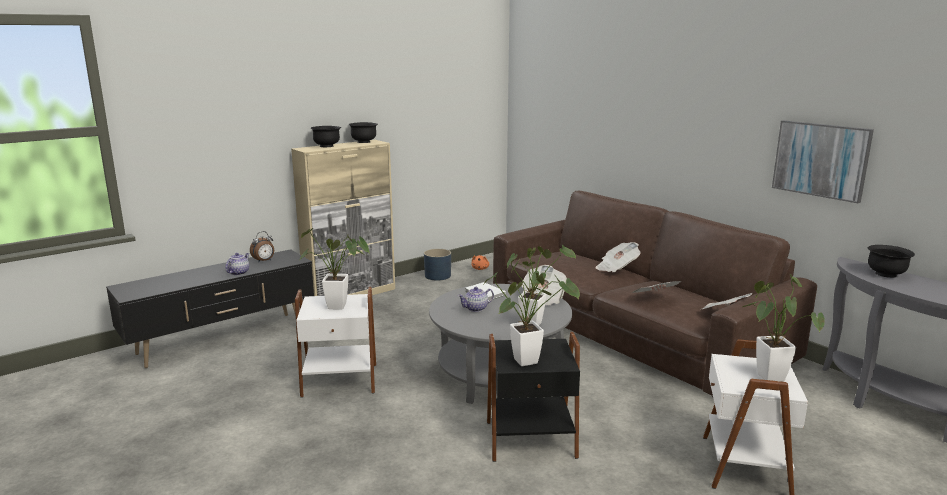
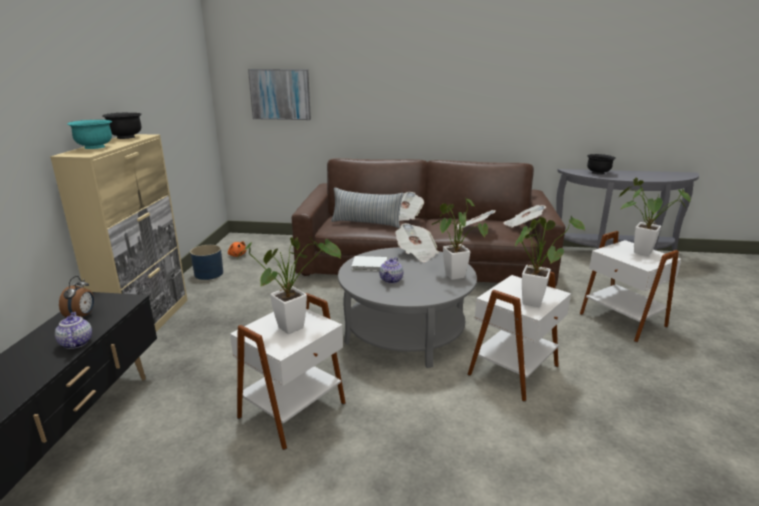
camera: 45 degrees left, 5 degrees up
black bowl [310,126,341,147] -> turquoise bowl [67,120,112,149]
black side table [487,332,580,462] -> white side table [467,272,571,402]
picture [772,120,874,203] -> picture moved to [248,69,311,120]
none -> pillow [331,188,404,228]

